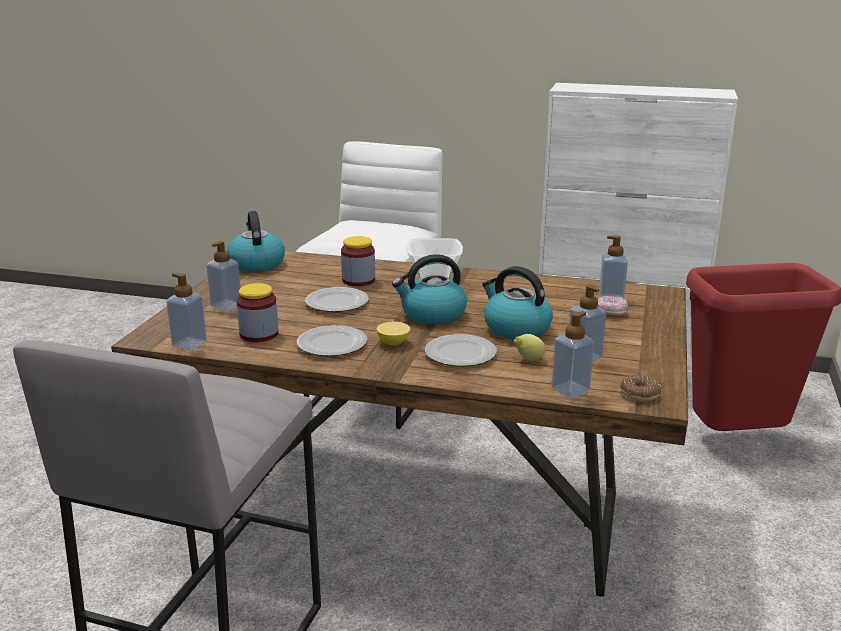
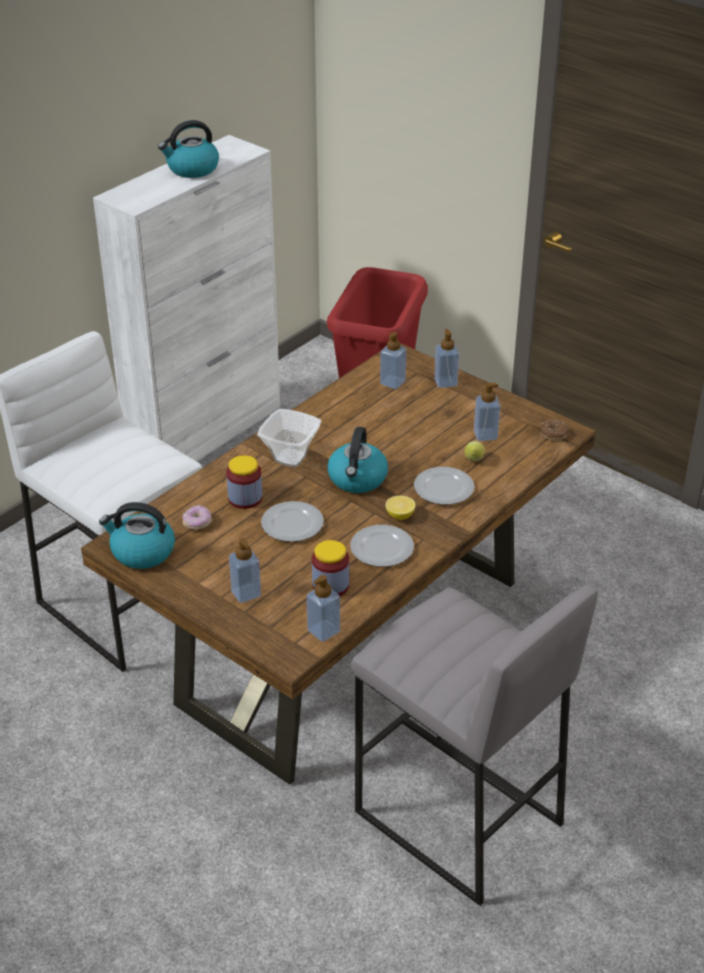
camera: 65 degrees left, 15 degrees up
kettle [482,266,553,340] -> kettle moved to [158,120,219,178]
soap dispenser [552,311,594,398] -> soap dispenser moved to [434,329,459,388]
donut [598,296,628,316] -> donut moved to [182,505,212,530]

